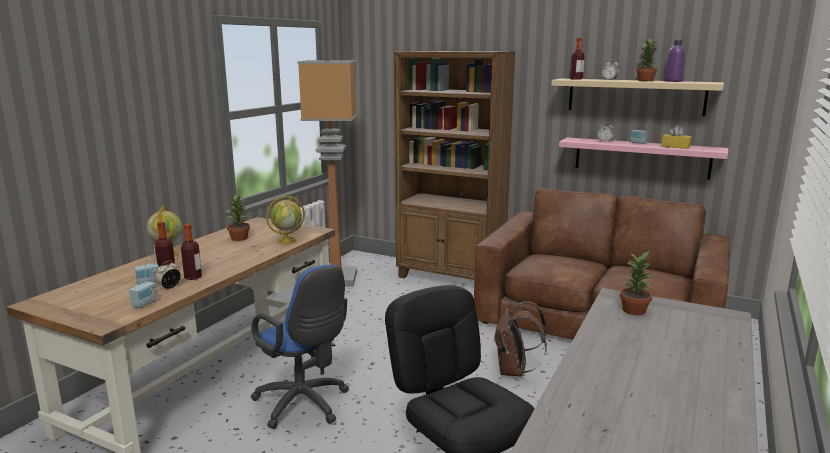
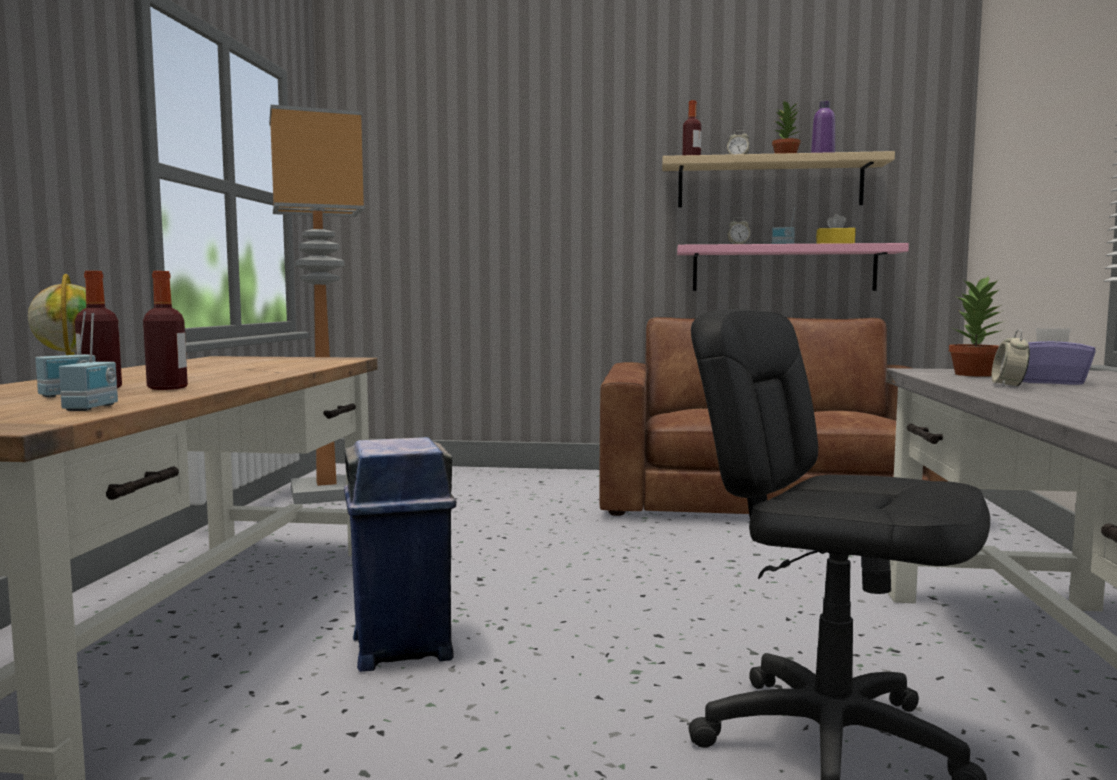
camera: 20 degrees left, 10 degrees down
alarm clock [155,261,181,289] -> alarm clock moved to [991,329,1030,387]
potted plant [227,194,250,241] -> none
blue office chair [251,265,349,429] -> blue trash can [344,437,456,672]
globe [266,196,305,244] -> none
brown bookcase [394,51,515,280] -> none
brown backpack [494,301,547,377] -> none
none -> purple tissue box [1022,328,1096,385]

